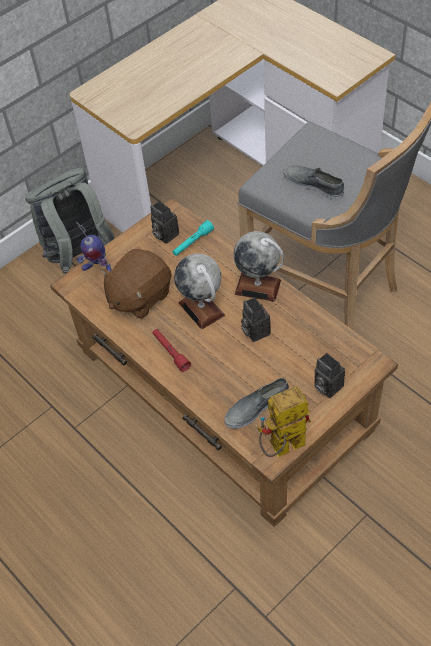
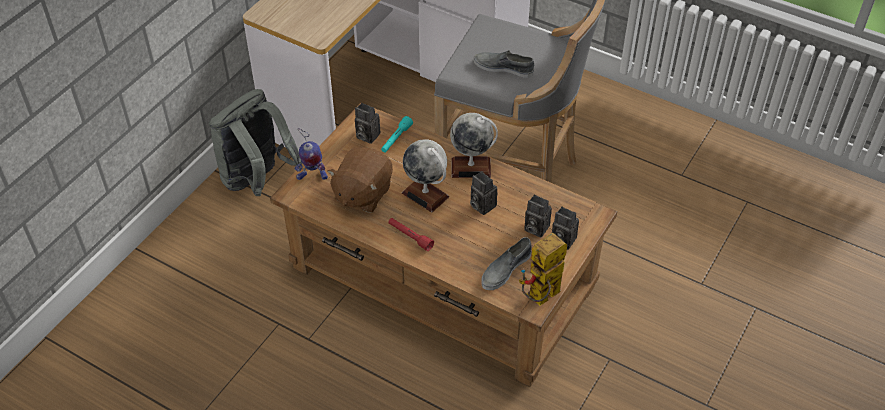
camera: 20 degrees left, 5 degrees down
none -> camera [524,195,552,238]

